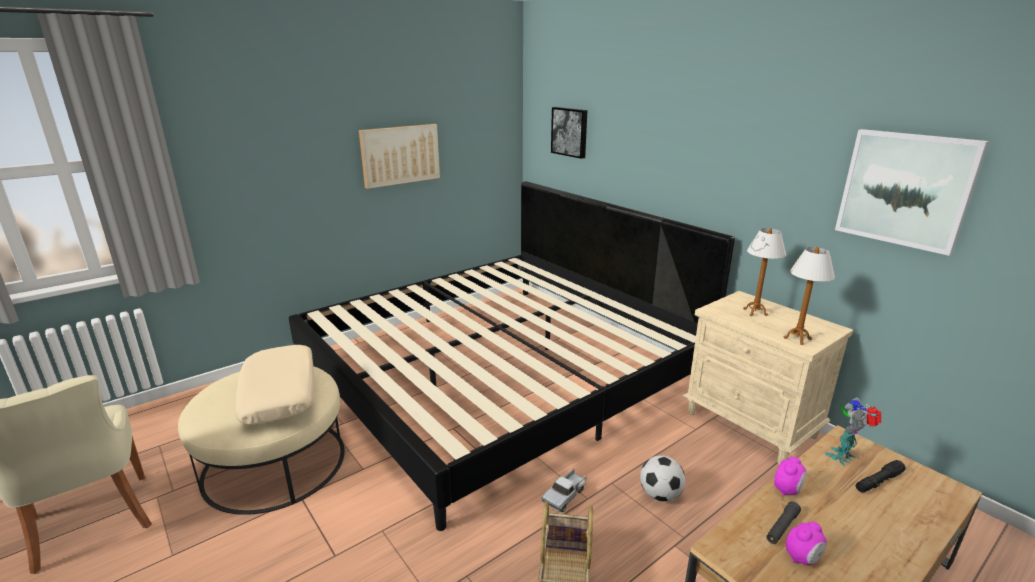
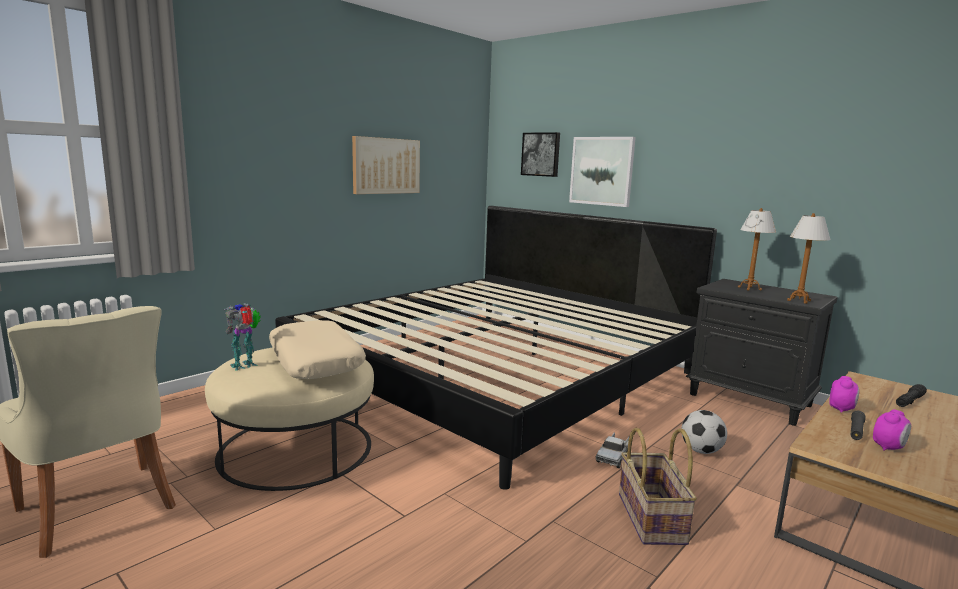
camera: 10 degrees left, 10 degrees down
beige nightstand [683,291,853,465] -> black nightstand [686,279,838,426]
toy robot [825,398,881,466] -> toy robot moved to [223,303,261,371]
picture [835,129,989,256] -> picture moved to [569,137,636,207]

